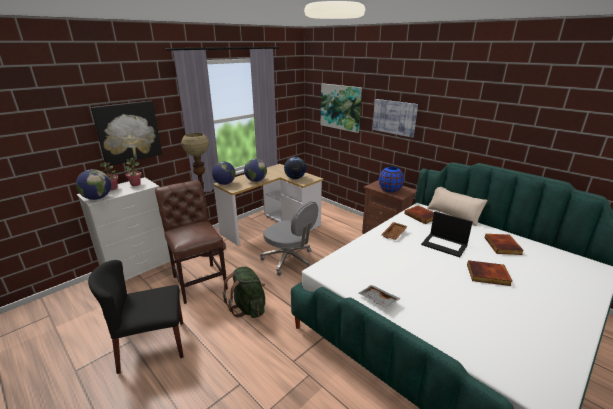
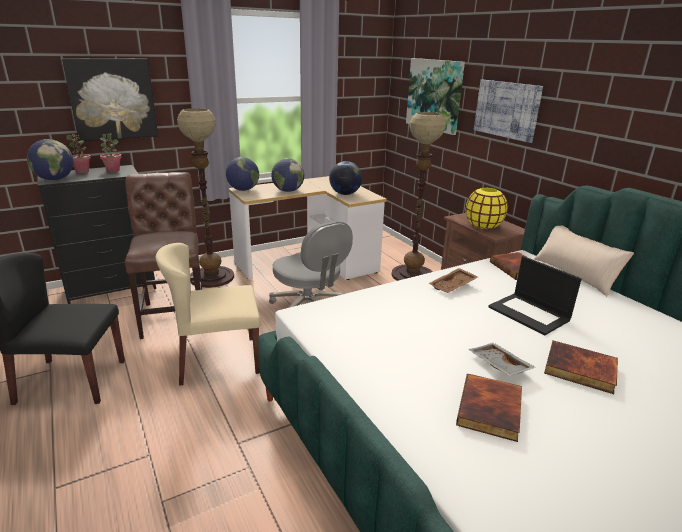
camera: 15 degrees right, 0 degrees up
white dresser [77,177,171,281] -> black dresser [37,165,156,304]
green backpack [222,267,265,318] -> beige chair [156,243,261,386]
grey tray [359,285,401,308] -> grey tray moved to [468,343,536,376]
blue vase [379,167,404,192] -> yellow vase [466,188,507,229]
book [485,234,524,255] -> book moved to [456,373,522,442]
none -> floor lamp [392,112,446,281]

